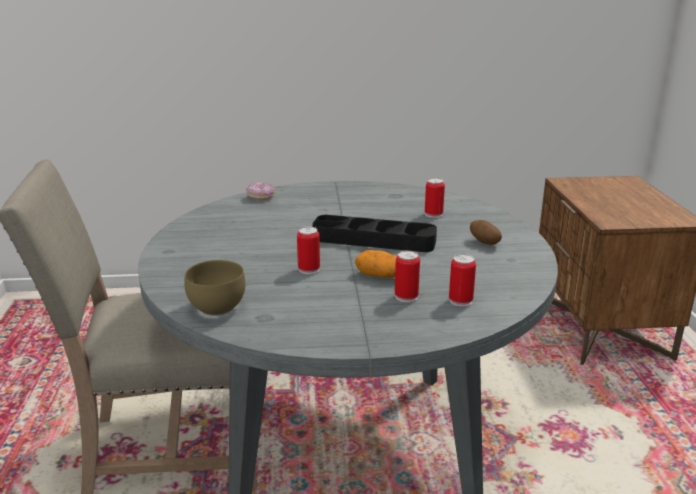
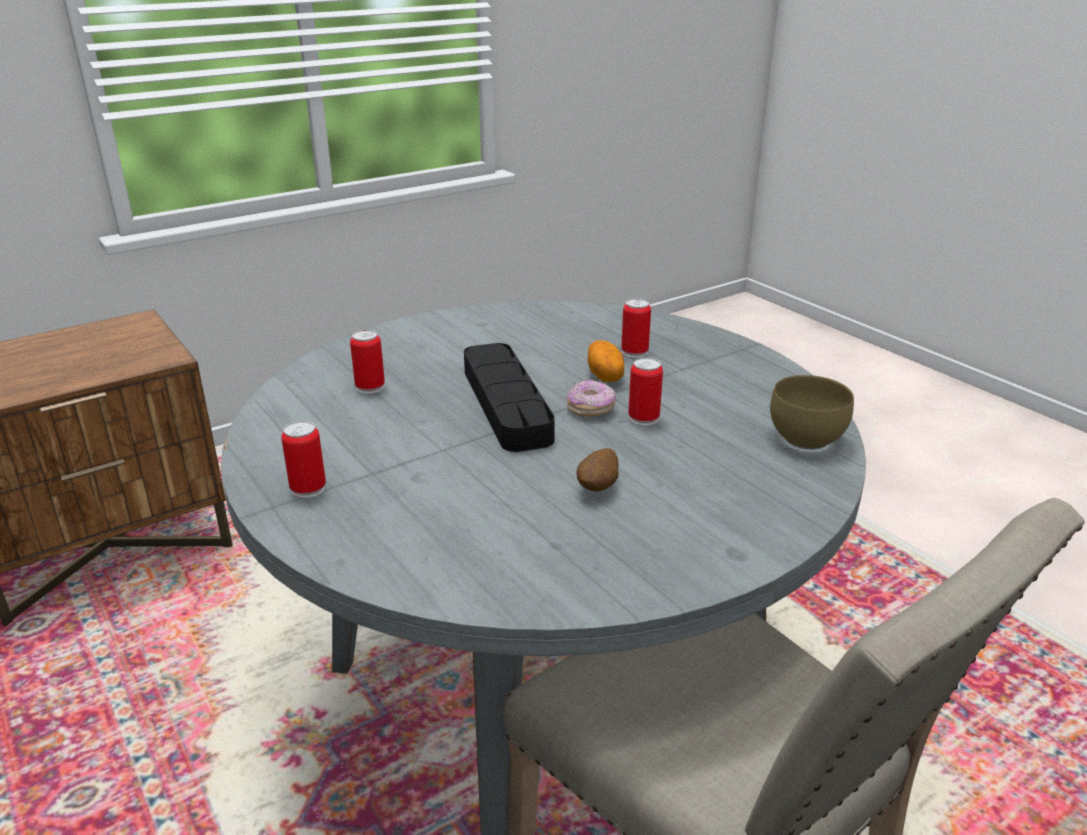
camera: 120 degrees left, 5 degrees up
donut [246,182,275,200] -> donut moved to [567,380,616,417]
can [449,254,476,307] -> can moved to [281,421,326,498]
potato [470,220,502,245] -> potato moved to [576,448,619,492]

